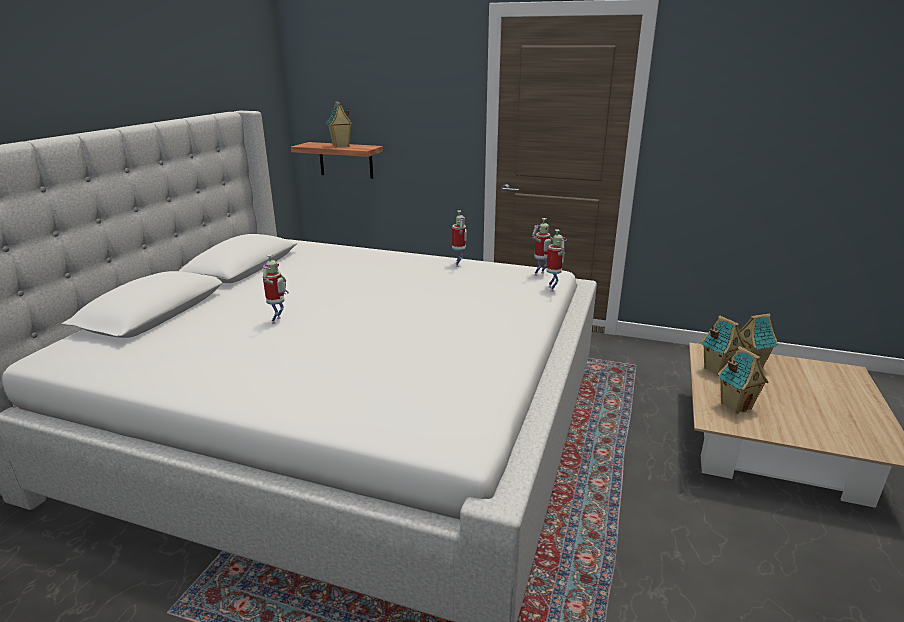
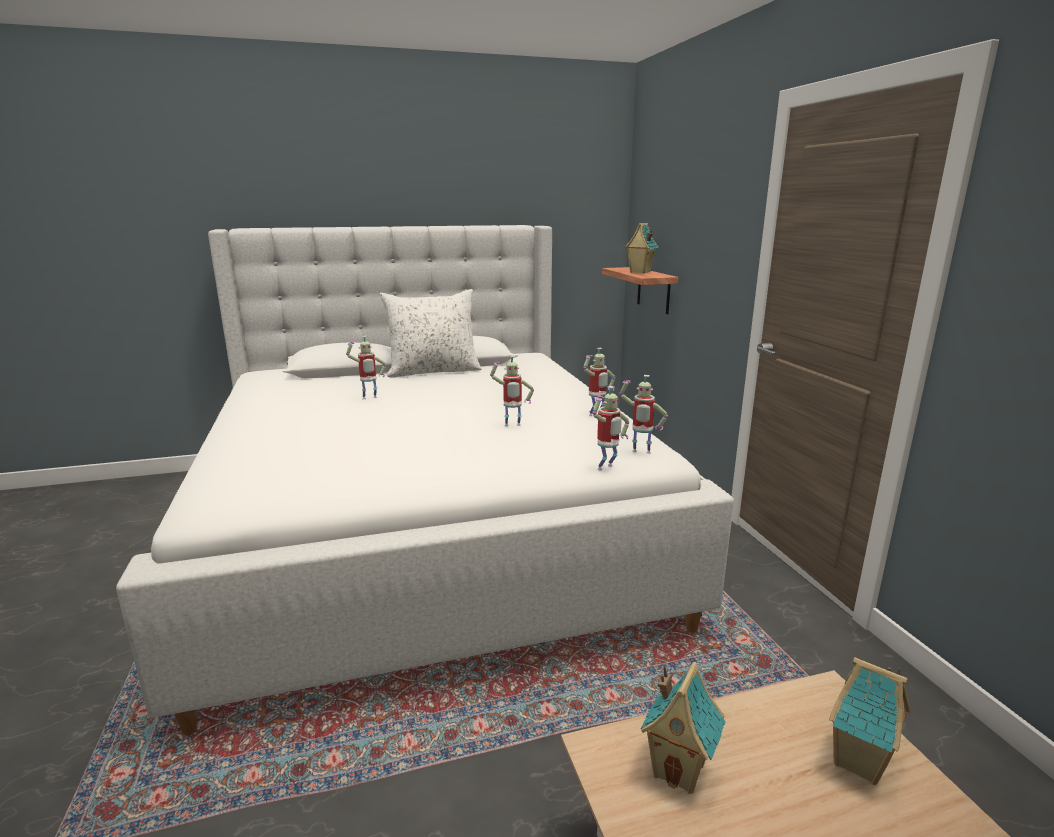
camera: 55 degrees right, 5 degrees down
toy house [701,315,746,374] -> none
none -> white pillow [380,289,482,378]
none -> toy robot [490,356,534,427]

